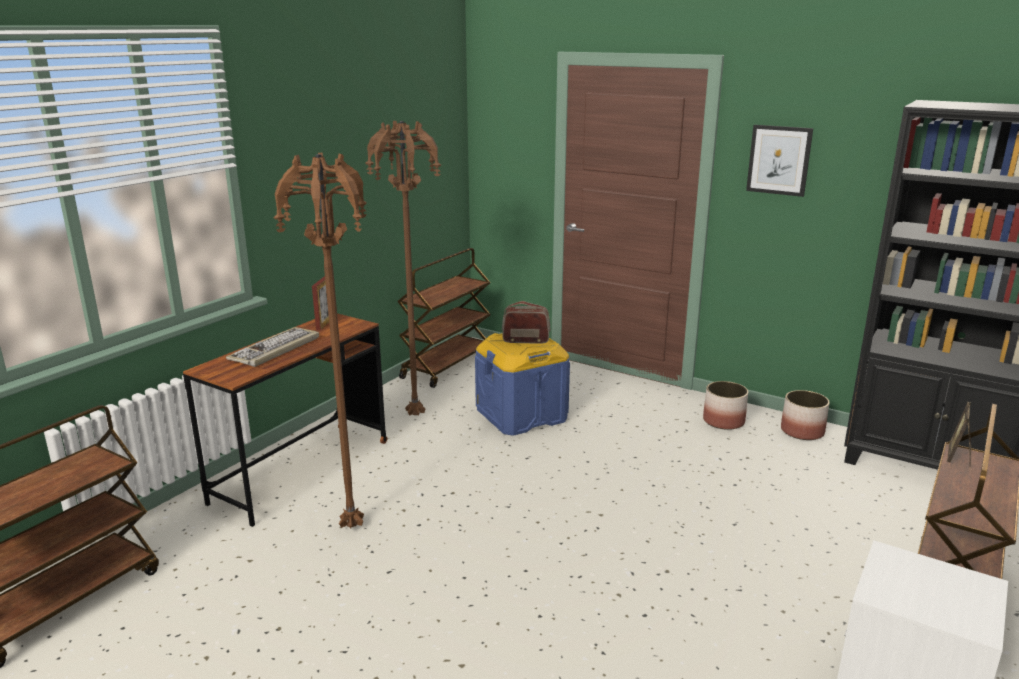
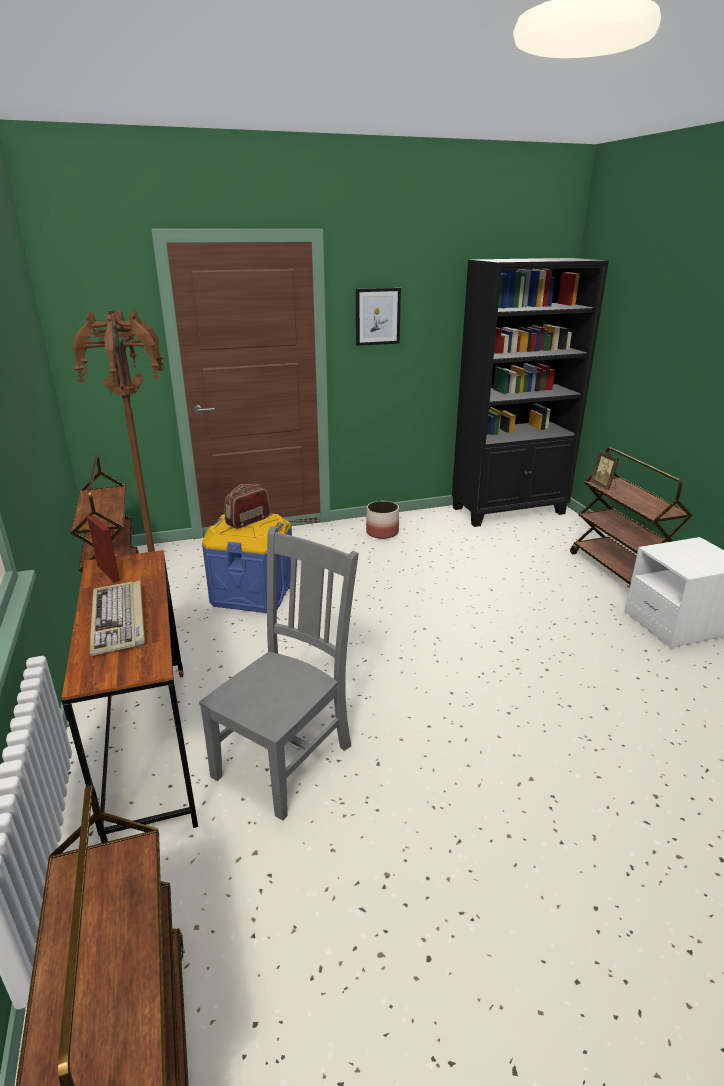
camera: 50 degrees left, 5 degrees up
brown floor lamp [273,153,367,529] -> grey chair [199,526,359,821]
planter [781,390,830,440] -> none

